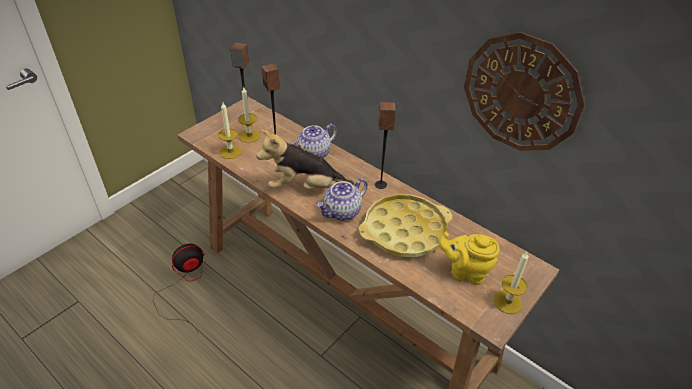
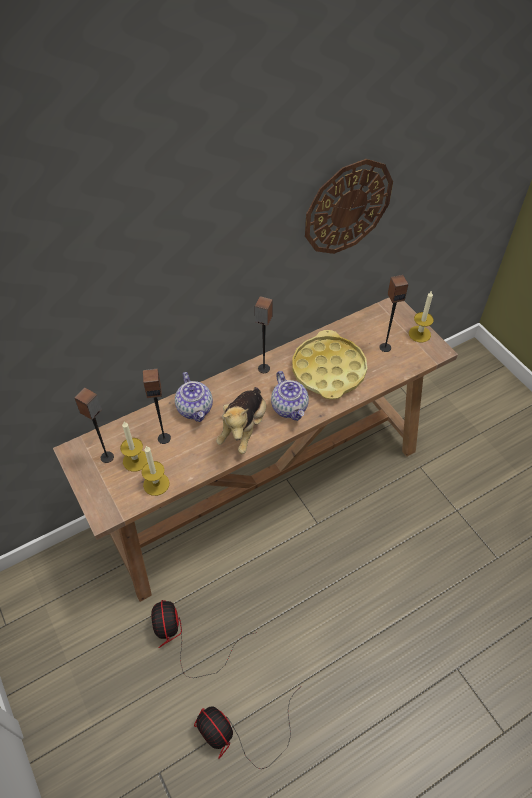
camera: 70 degrees left, 10 degrees up
yellow teapot [438,232,500,285] -> speaker [379,275,408,352]
none -> fan [194,692,295,769]

